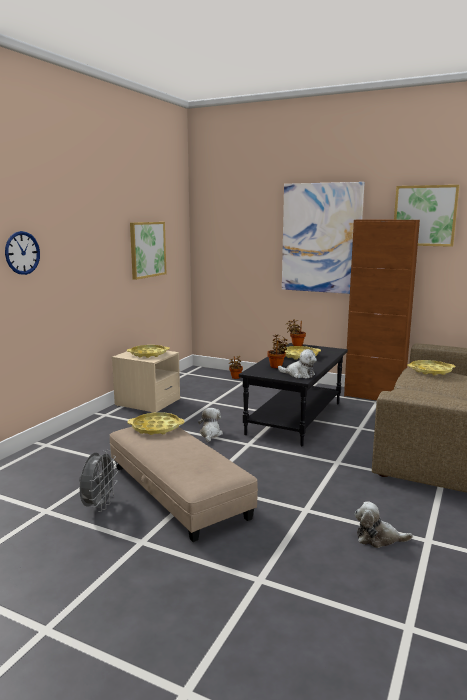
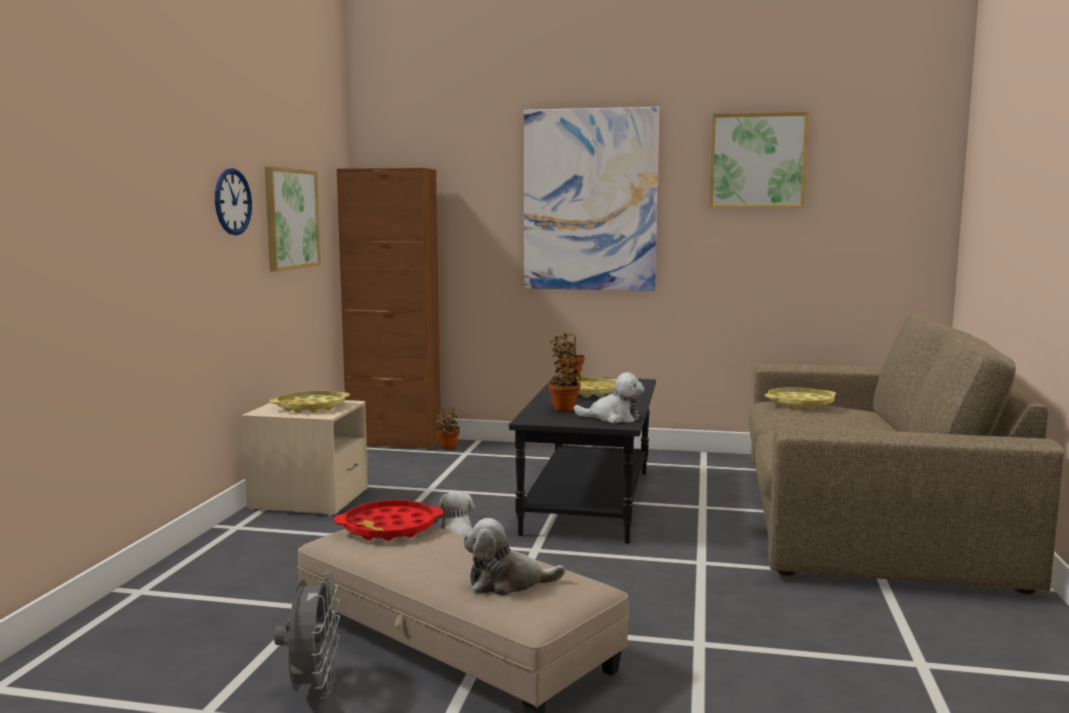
camera: 15 degrees left, 5 degrees down
wall clock [5,231,40,275] -> wall clock moved to [215,168,252,235]
yellow tray [127,412,184,435] -> red tray [334,500,443,541]
brown cabinet [344,219,420,400] -> brown cabinet moved to [337,168,441,449]
plush toy [355,501,413,548] -> plush toy moved to [463,518,565,596]

